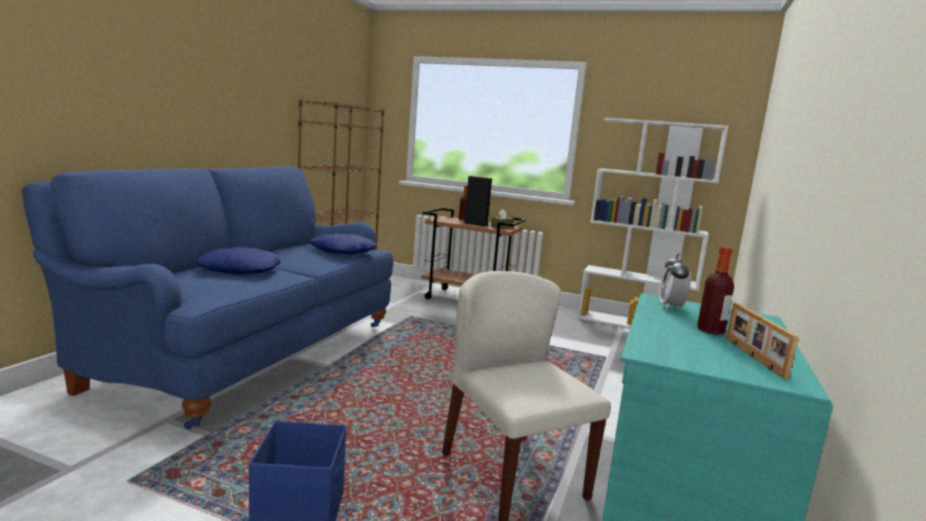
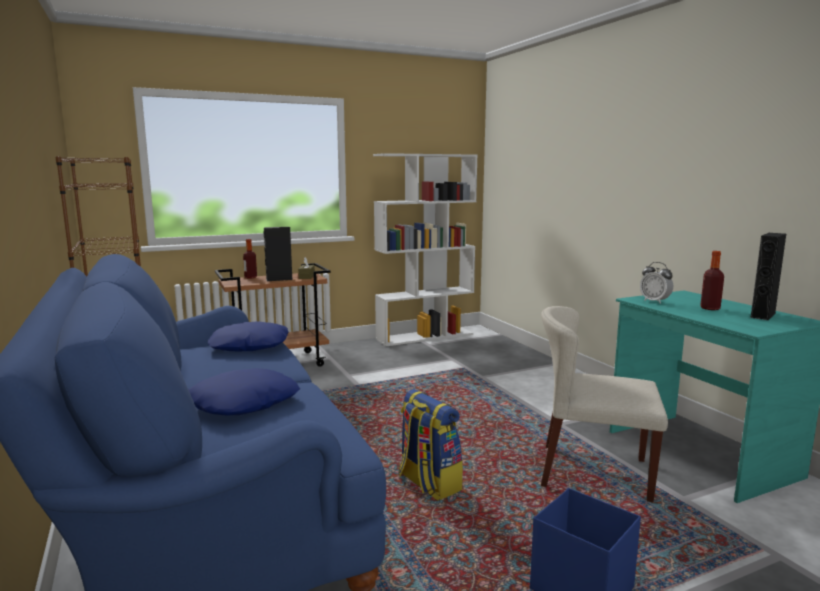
camera: 45 degrees left, 0 degrees up
picture frame [726,302,798,379] -> black speaker [750,233,786,320]
none -> backpack [399,389,463,501]

